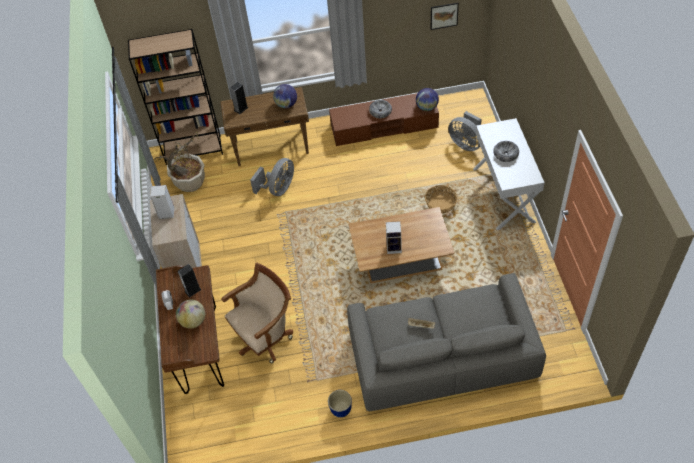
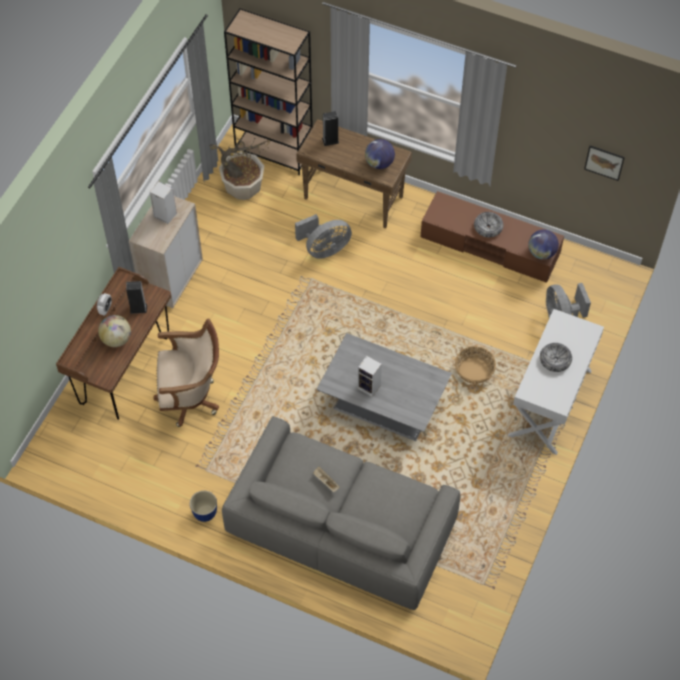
camera: 30 degrees right, 5 degrees up
brown coffee table [348,207,455,283] -> grey coffee table [317,333,452,441]

